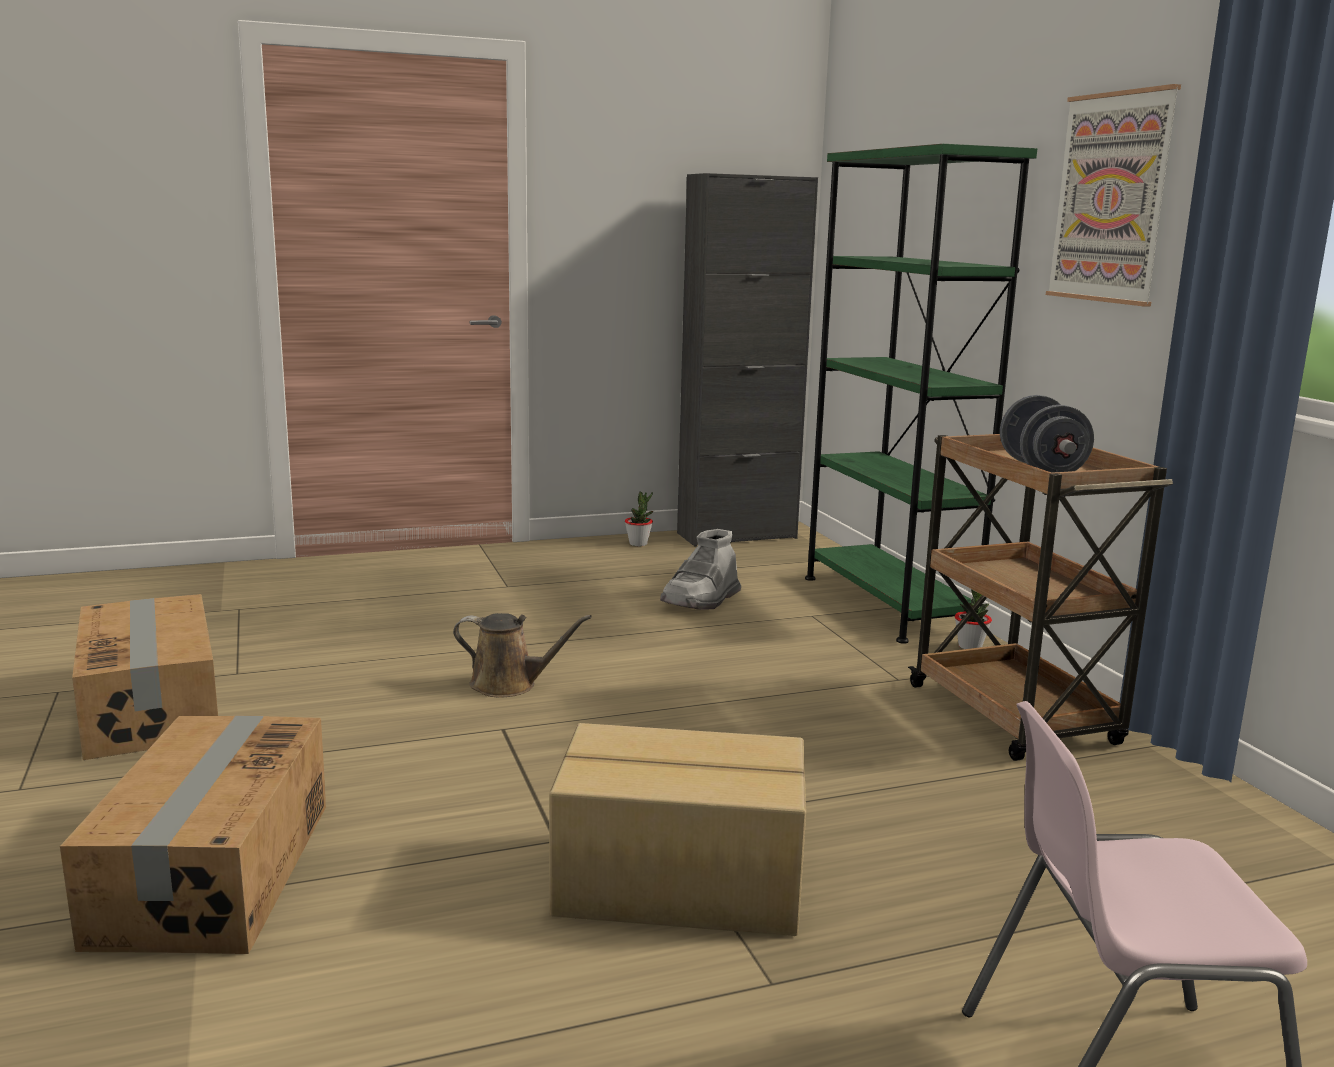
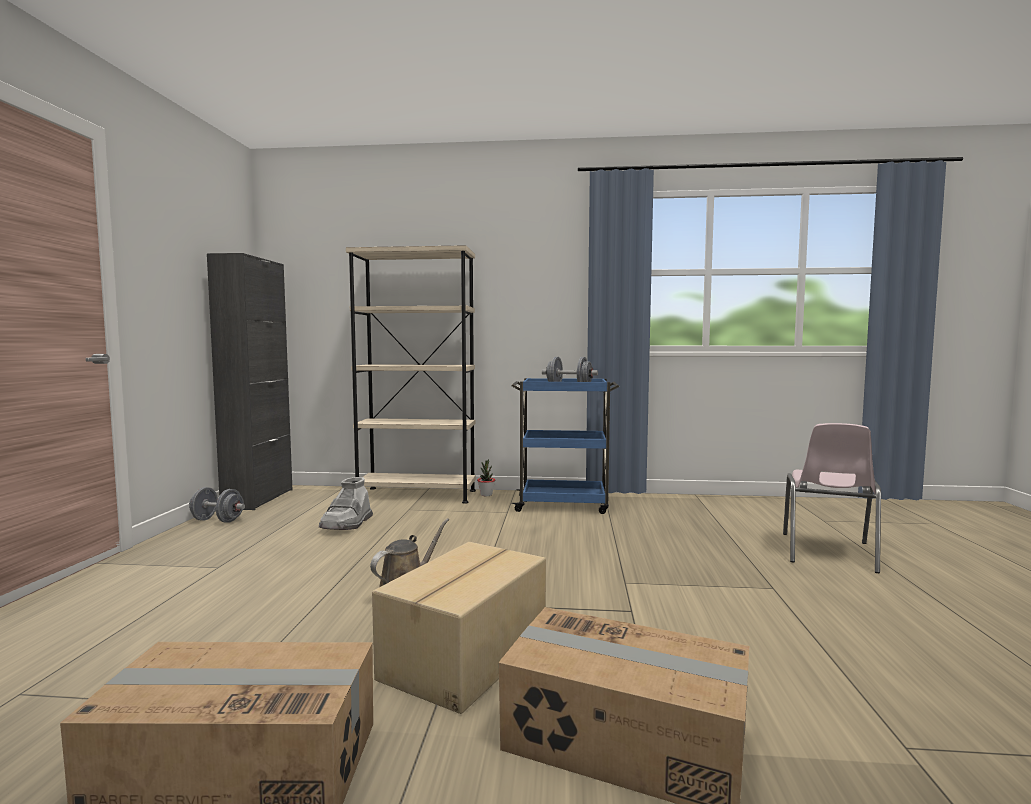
camera: 65 degrees left, 10 degrees down
cardboard box [549,723,806,936] -> cardboard box moved to [372,542,546,714]
potted plant [625,491,654,546] -> grey dumbbell [189,487,245,523]
grey boot [660,529,742,610] -> grey boot turned 45 degrees clockwise [319,477,373,530]
green bookcase [805,144,1037,644] -> beige bookcase [346,245,476,504]
brown cart [908,434,1173,761] -> blue cart [511,378,619,514]
picture [1046,84,1181,306] -> none

